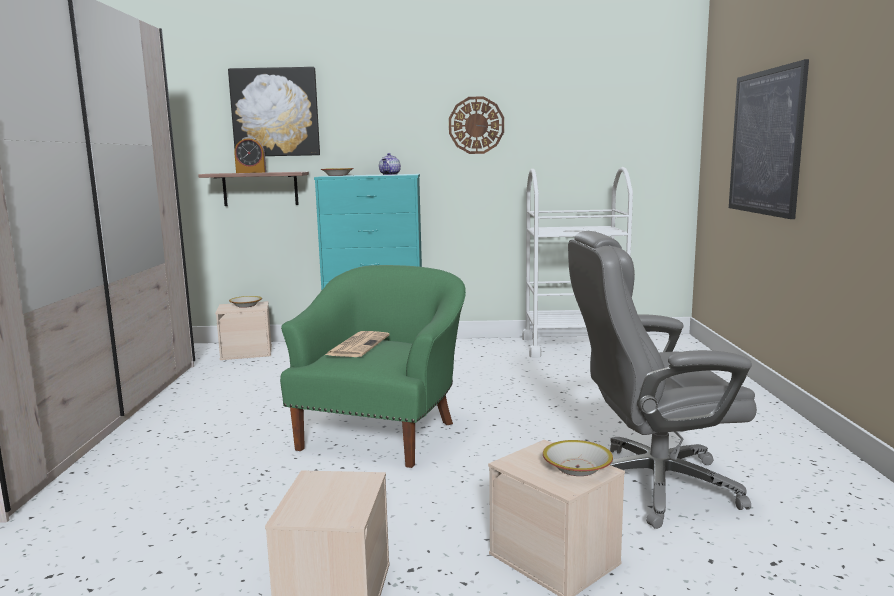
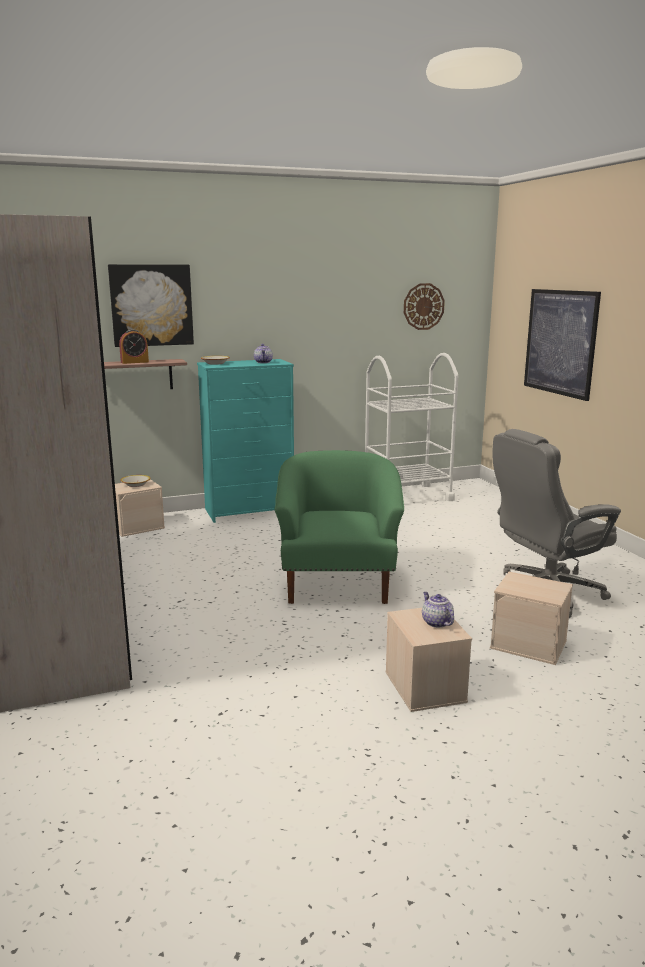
camera: 20 degrees left, 5 degrees up
newspaper [325,331,390,357] -> none
wall clock [449,96,504,154] -> wall clock moved to [404,283,445,330]
bowl [543,440,613,476] -> none
none -> teapot [422,592,454,628]

